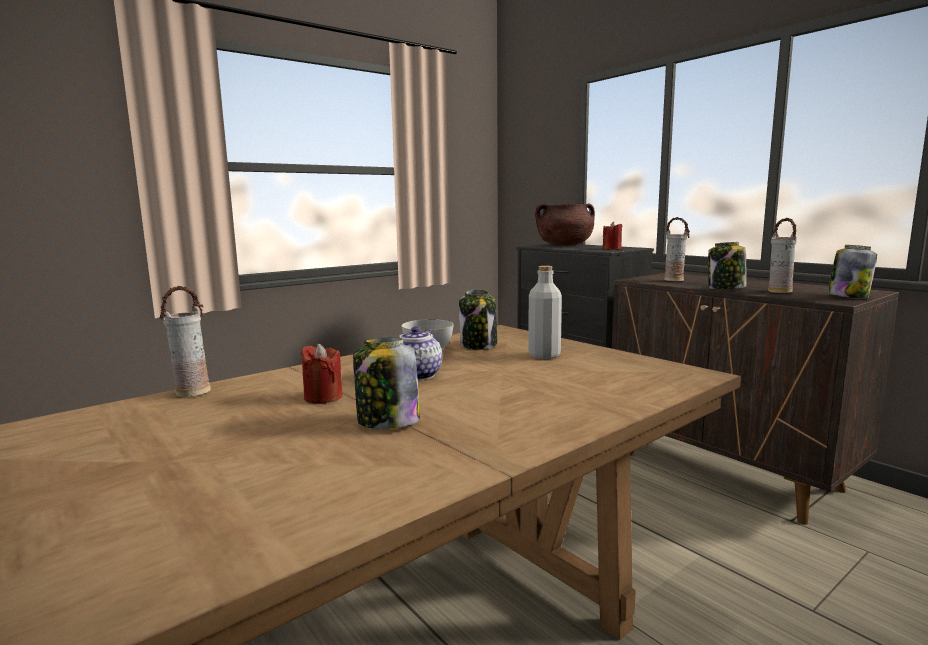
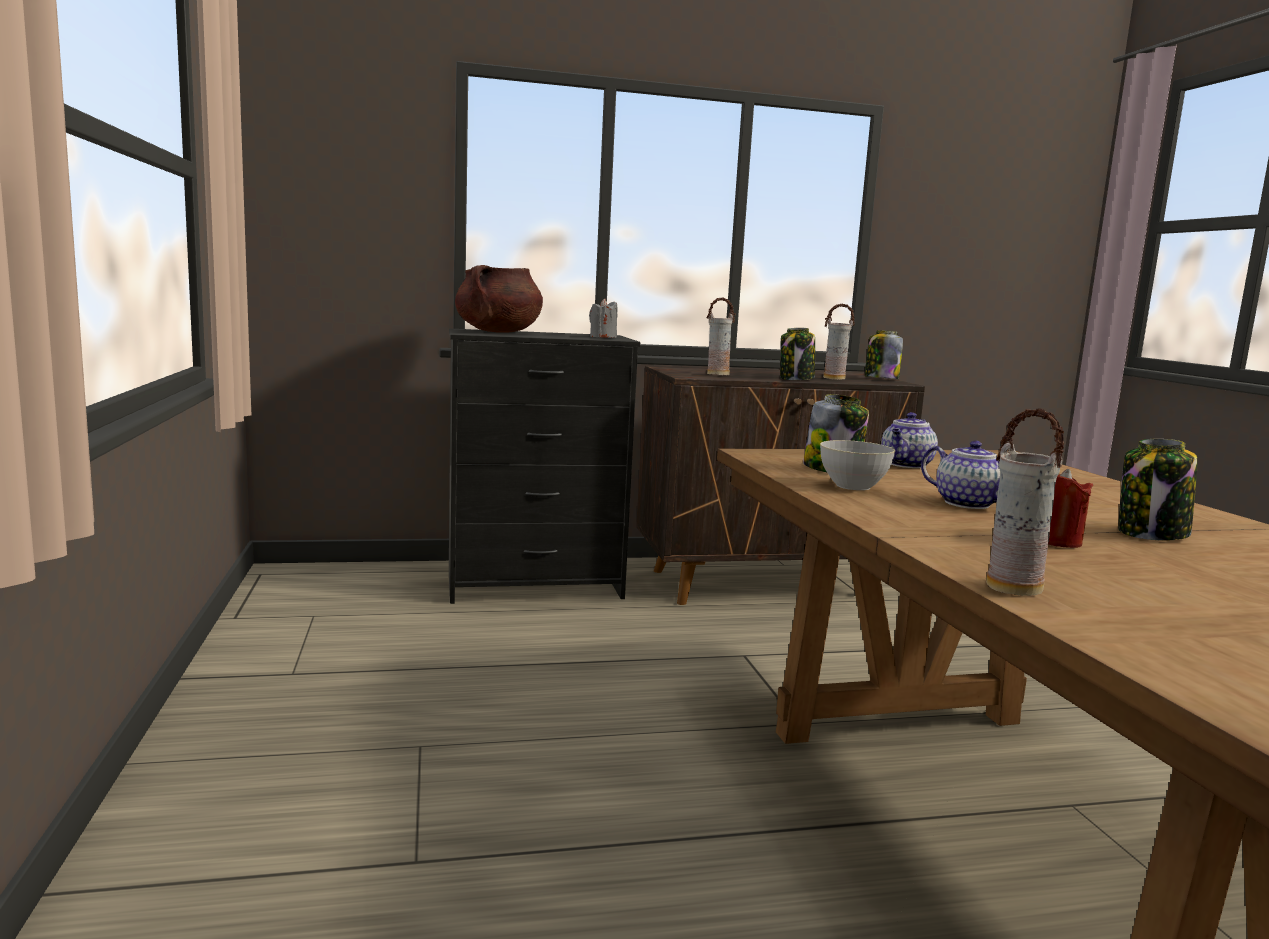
camera: 65 degrees left, 0 degrees up
grey bottle [528,266,562,359] -> teapot [881,412,938,468]
red candle [603,222,622,249] -> grey candle [589,298,618,338]

